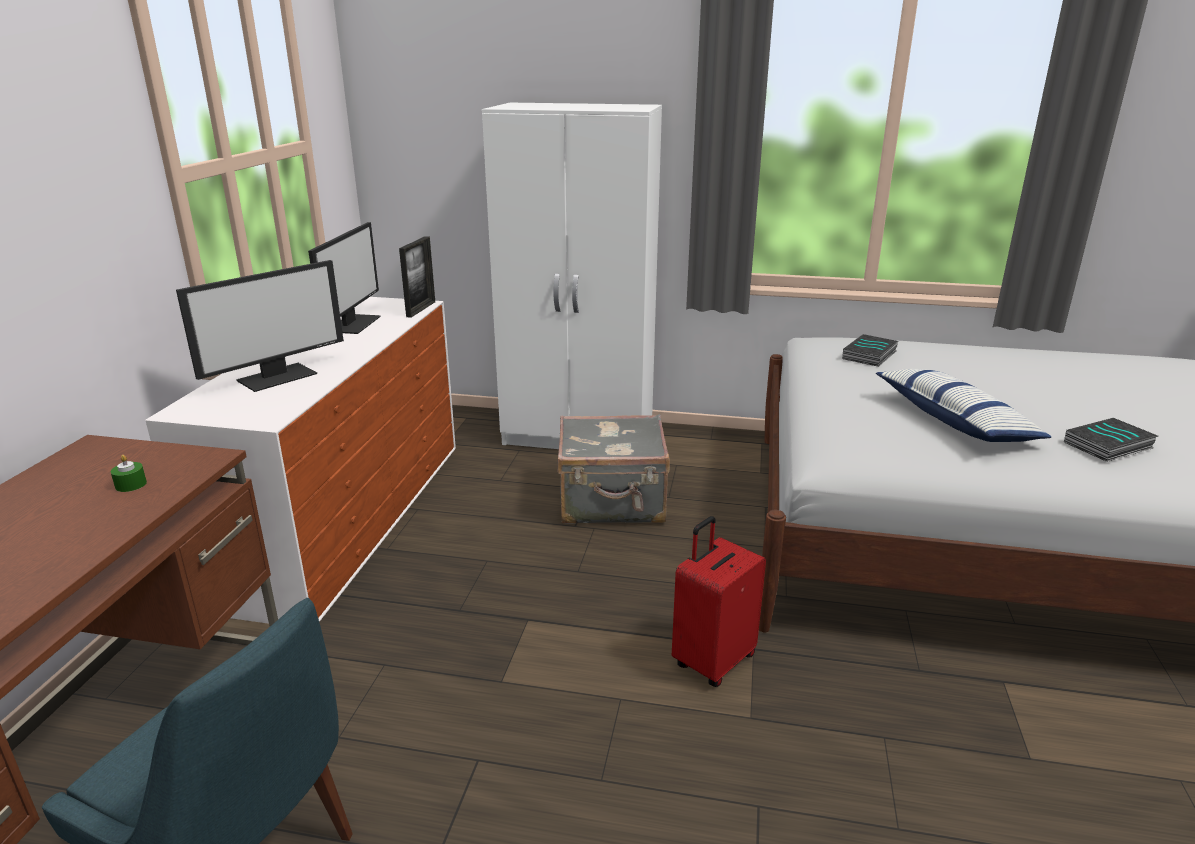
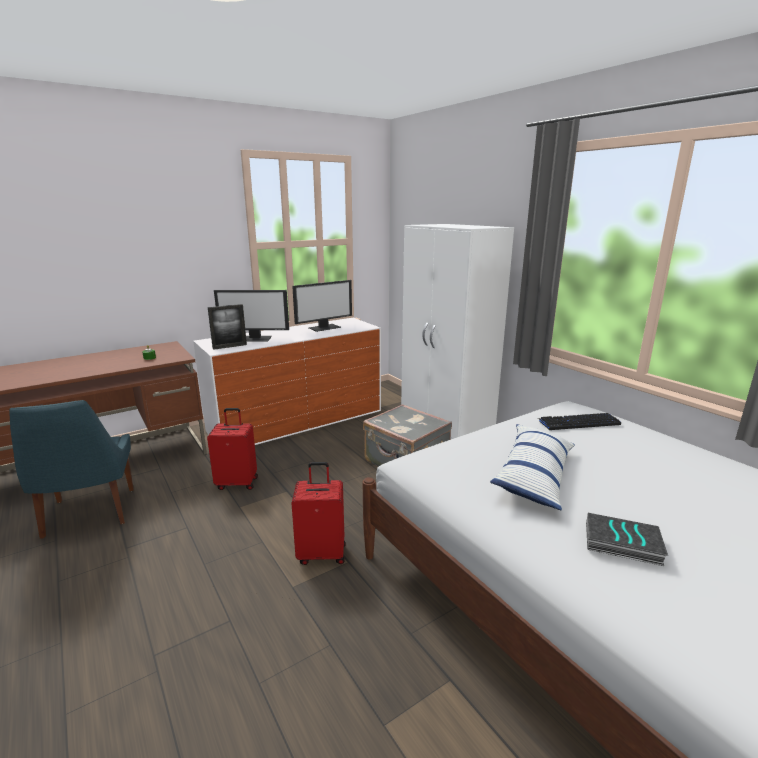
camera: 45 degrees right, 5 degrees down
picture frame [399,236,435,318] -> picture frame moved to [208,304,247,350]
book [842,334,899,367] -> keyboard [538,413,621,430]
none -> red suitcase [207,408,258,490]

